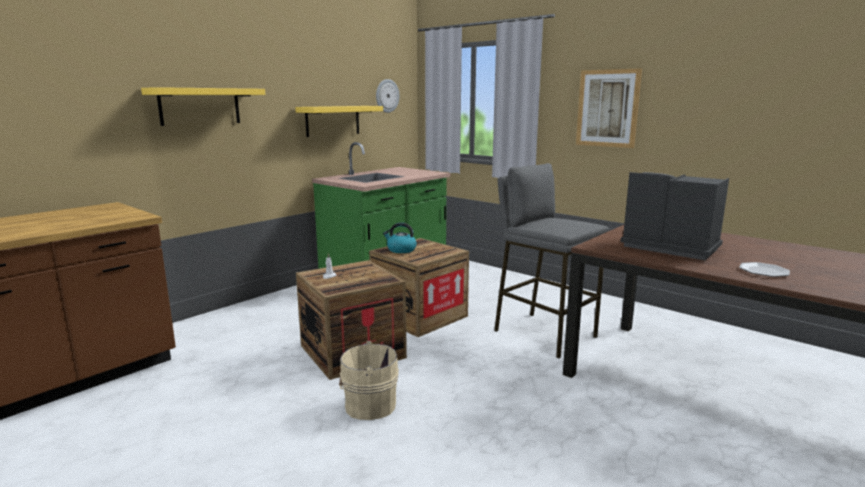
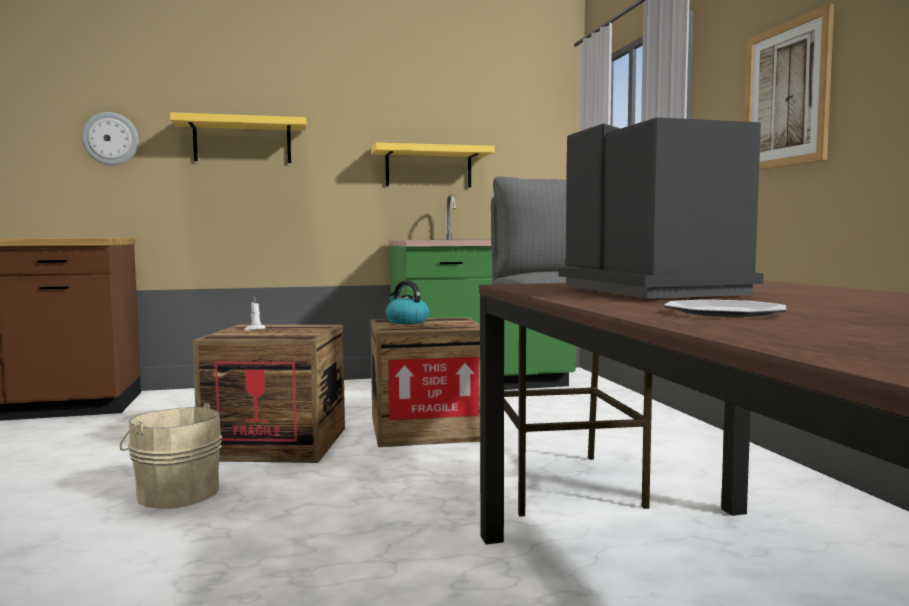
camera: 35 degrees right, 10 degrees down
wall clock [376,79,400,113] -> wall clock moved to [82,112,139,165]

